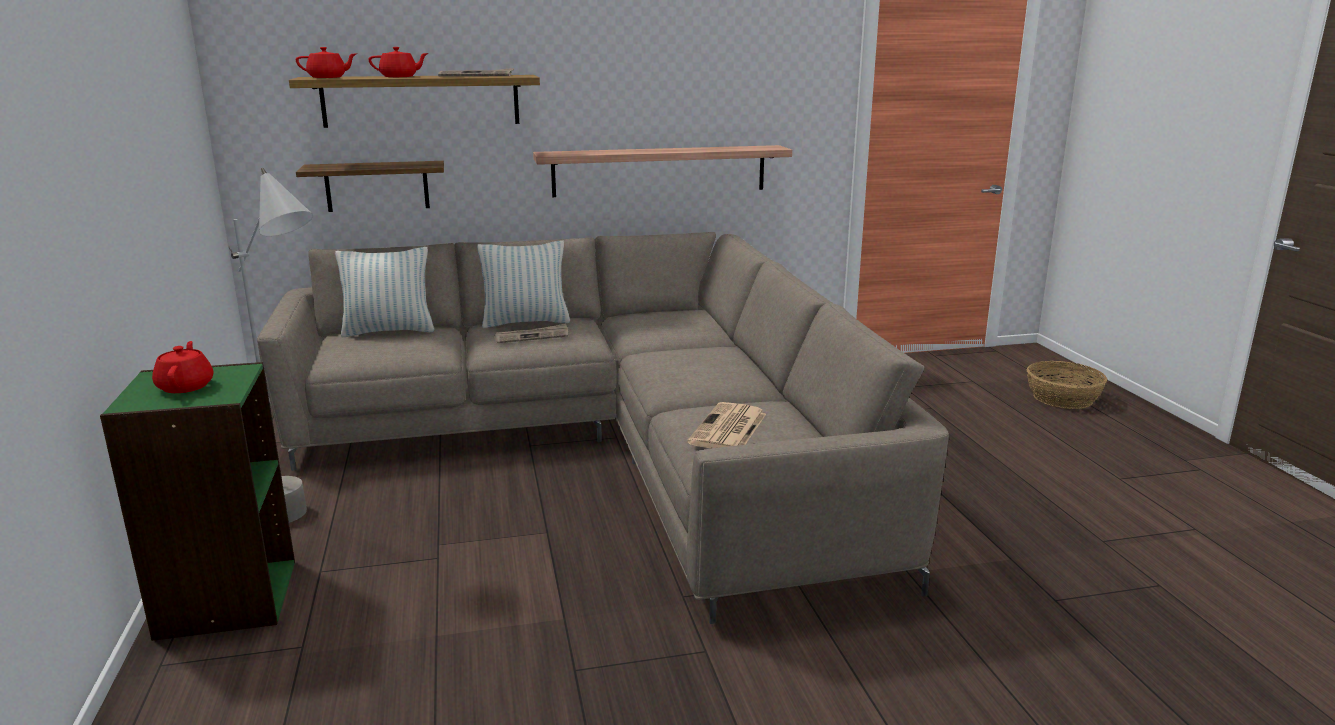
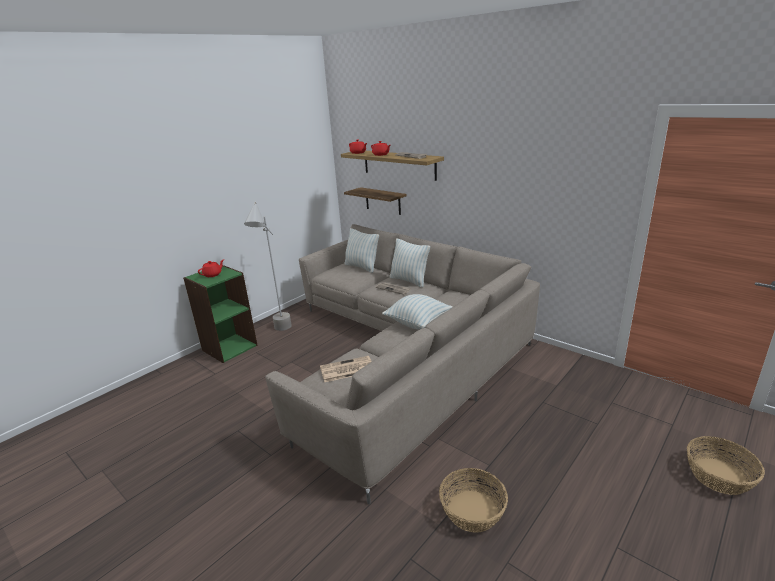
camera: 55 degrees right, 5 degrees up
shelf [533,145,792,197] -> none
none -> pillow [382,294,453,330]
none -> basket [439,468,508,532]

